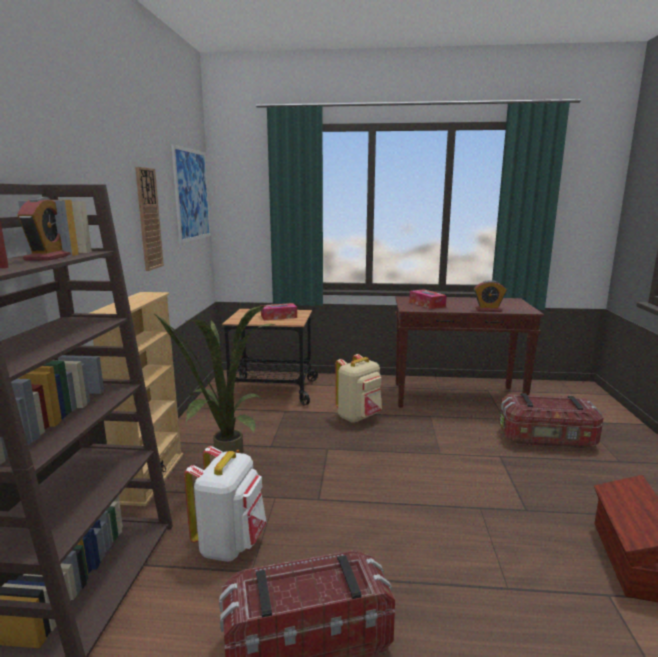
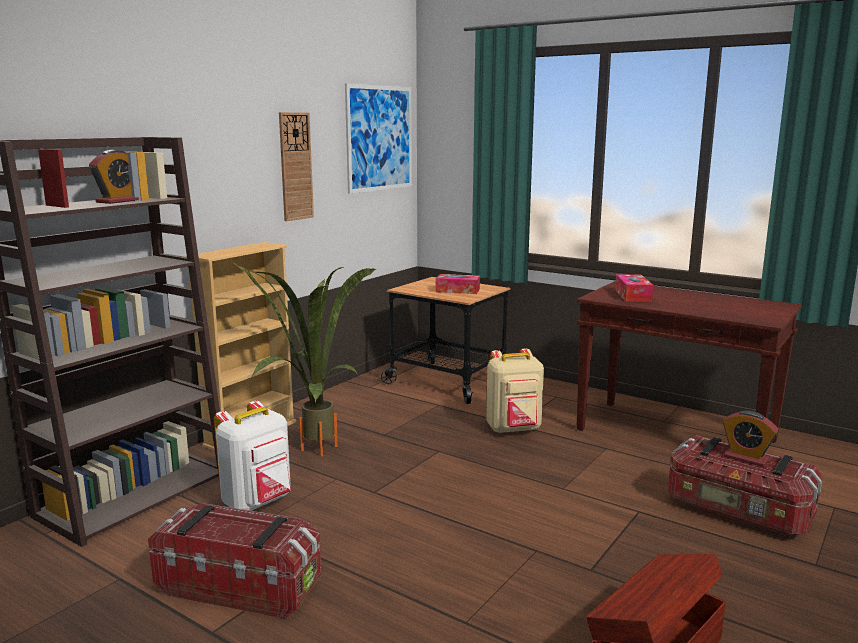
camera: 30 degrees right, 0 degrees up
alarm clock [474,280,507,312] -> alarm clock moved to [723,411,778,467]

